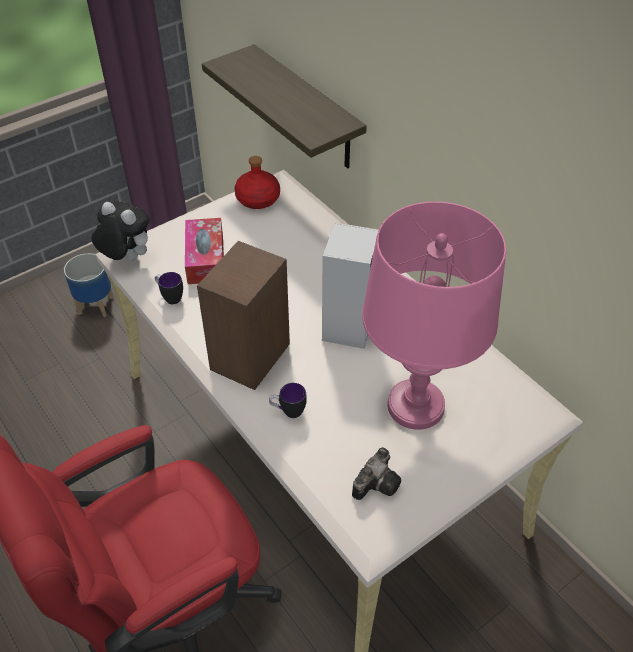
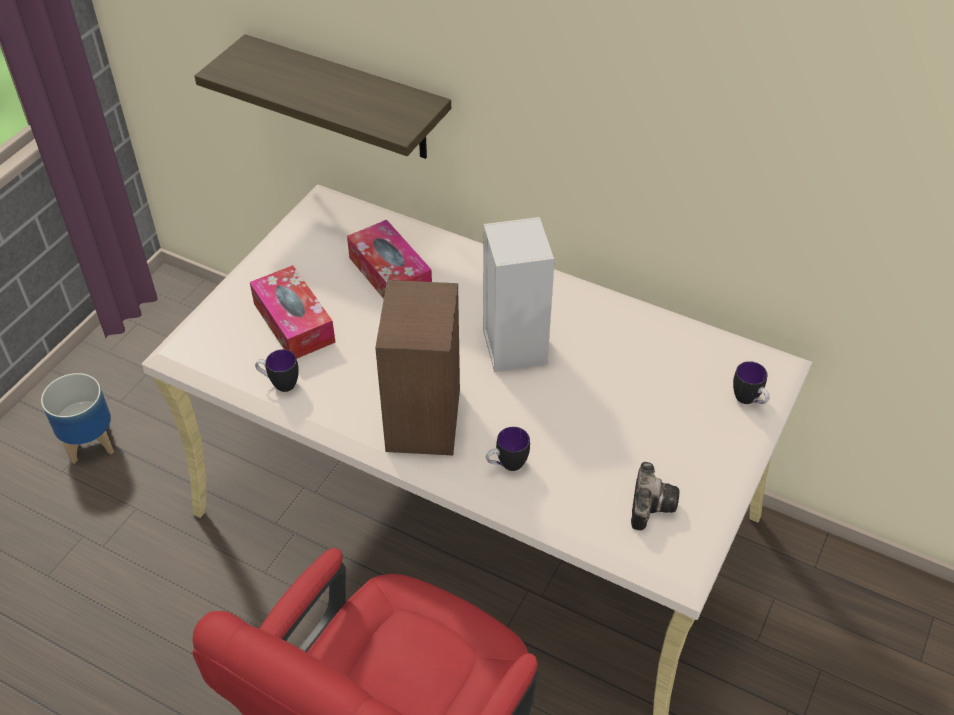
camera: 25 degrees left, 0 degrees up
plush toy [92,202,150,260] -> none
red bottle [234,156,280,209] -> none
pink table lamp [362,202,506,430] -> none
none -> tissue box [347,220,432,299]
none -> mug [733,361,770,404]

